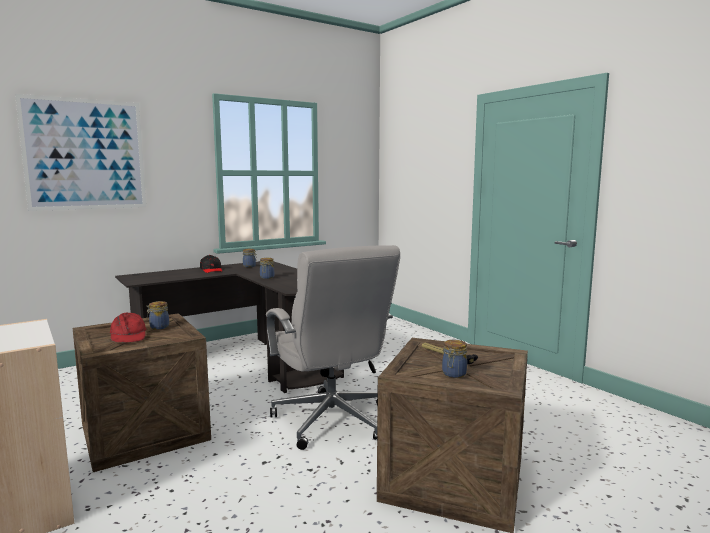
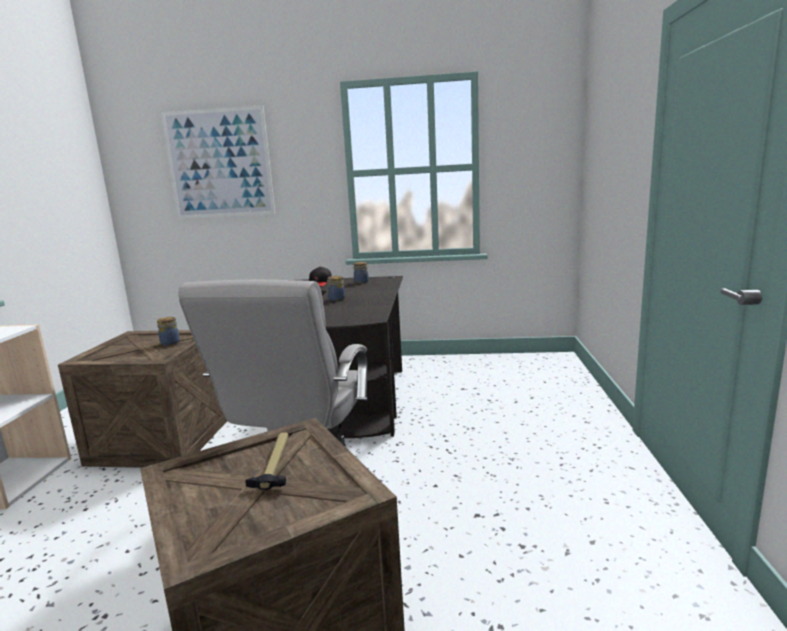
camera: 40 degrees right, 5 degrees up
red cap [110,312,147,342] -> none
jar [442,340,467,378] -> none

